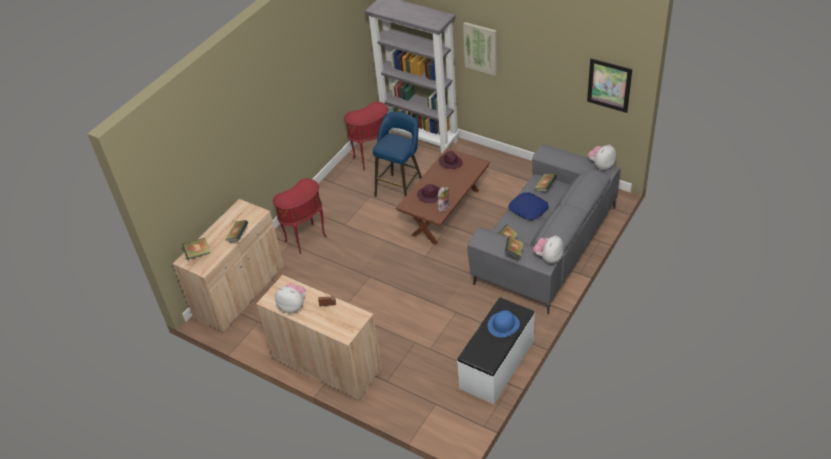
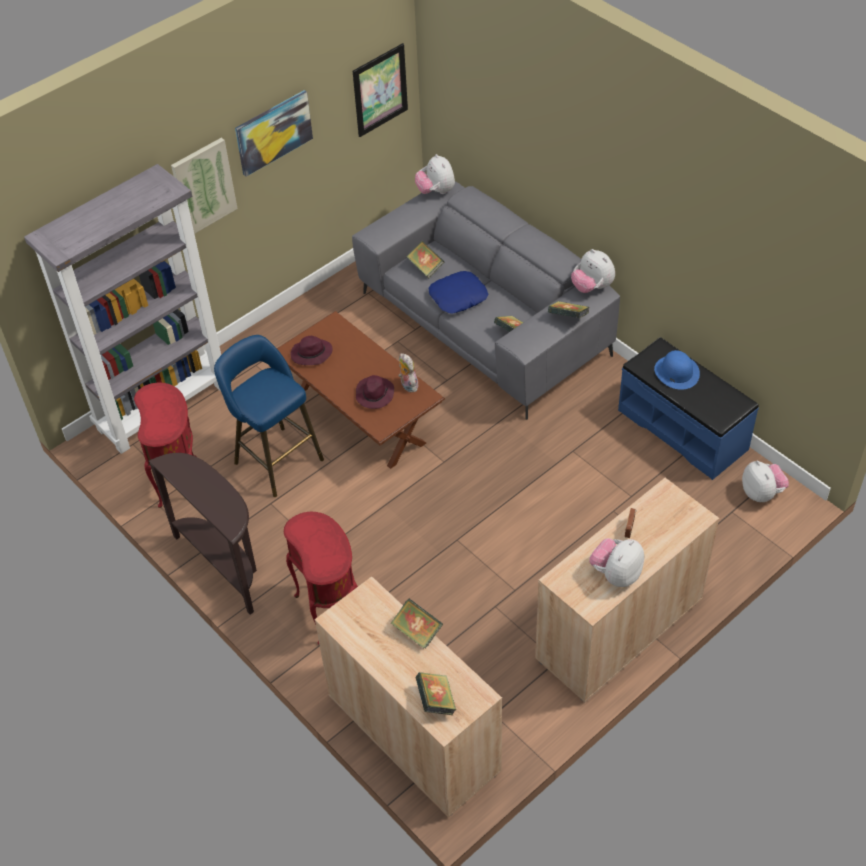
camera: 75 degrees left, 5 degrees up
white bench [457,297,535,404] -> blue bench [618,337,759,480]
none -> brown console table [148,453,257,615]
none -> picture [235,90,313,177]
none -> plush toy [742,461,789,502]

